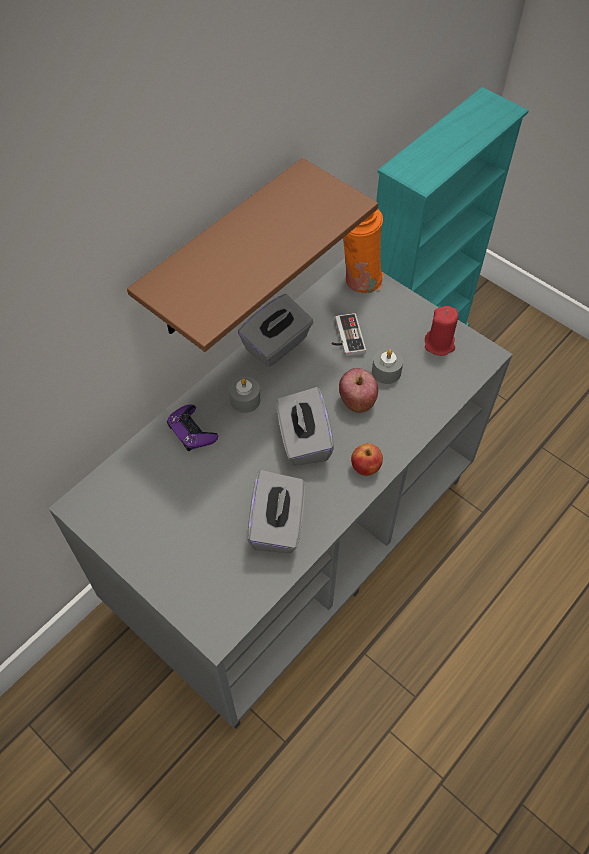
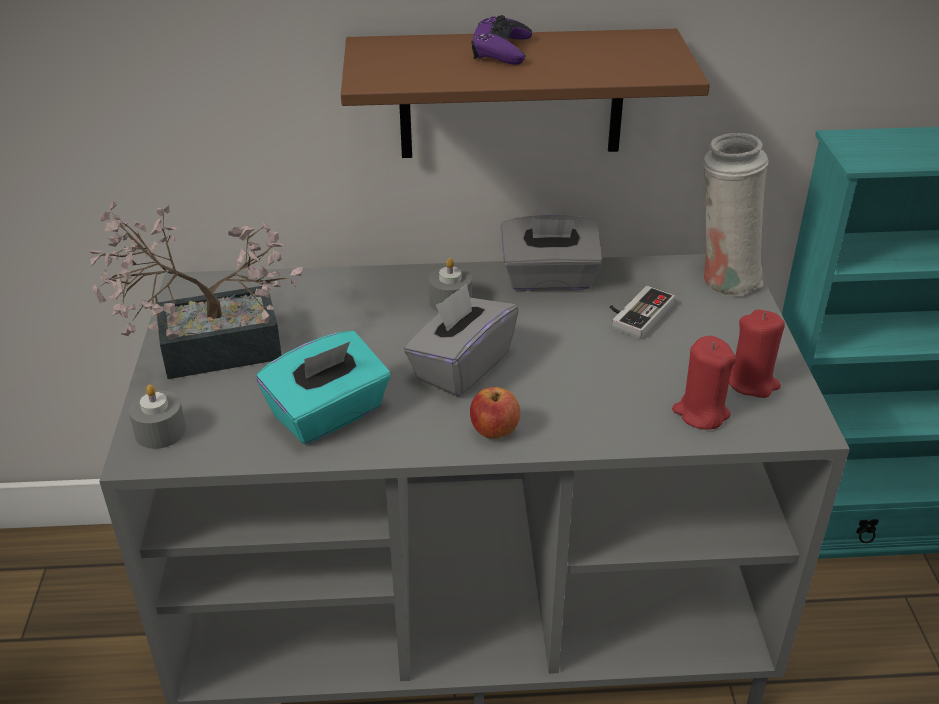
camera: 45 degrees right, 20 degrees down
purple game controller [167,404,218,451] -> purple game controller moved to [471,15,532,65]
grey tissue box [248,470,305,553] -> turquoise tissue box [256,331,391,444]
apple [339,368,378,413] -> none
orange vase [343,209,384,294] -> white vase [703,133,768,296]
grey candle [372,348,403,384] -> grey candle moved to [128,384,186,449]
none -> potted plant [89,202,303,379]
none -> red candle [672,336,736,430]

